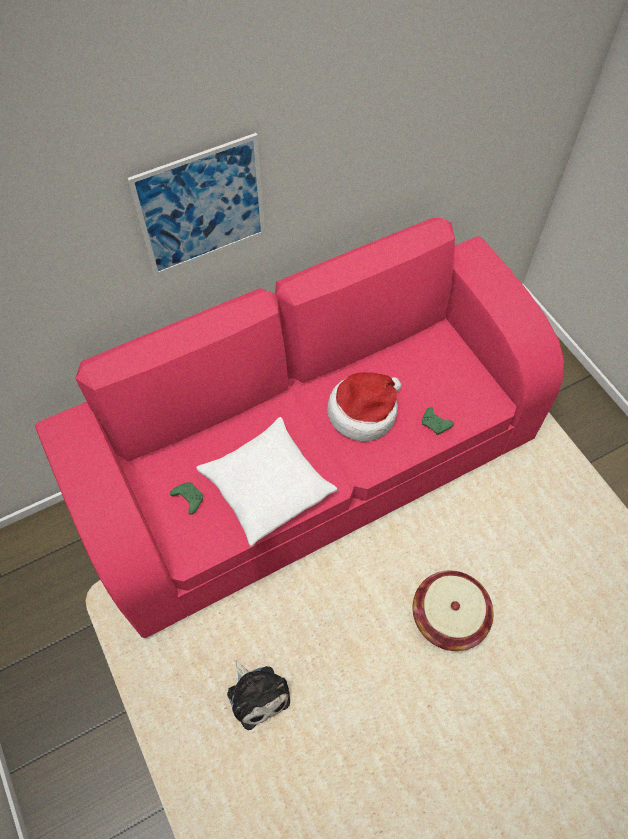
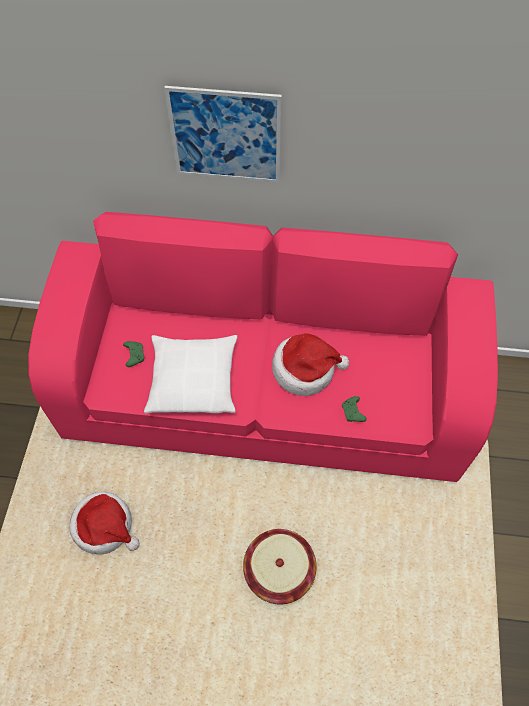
camera: 35 degrees right, 0 degrees up
plush toy [227,660,290,730] -> hat [69,492,140,555]

